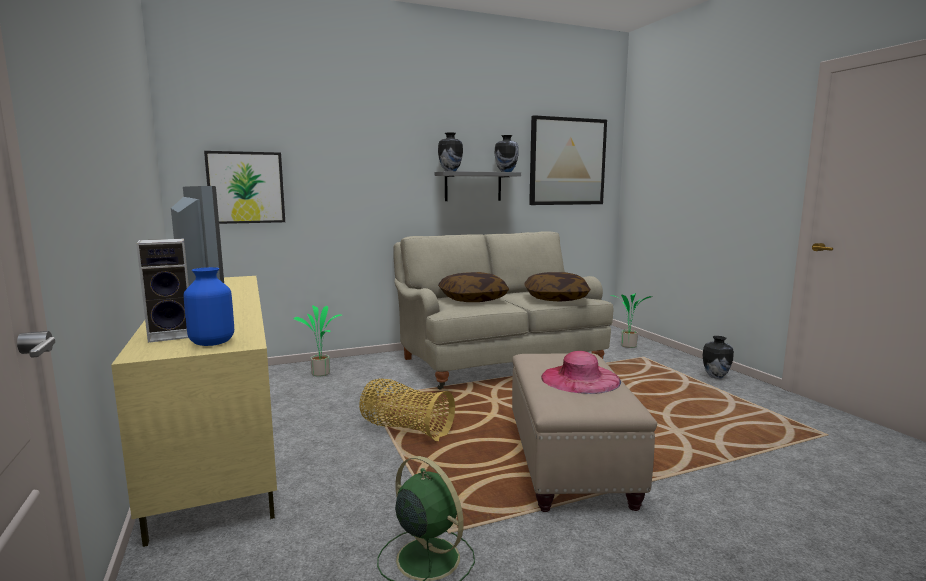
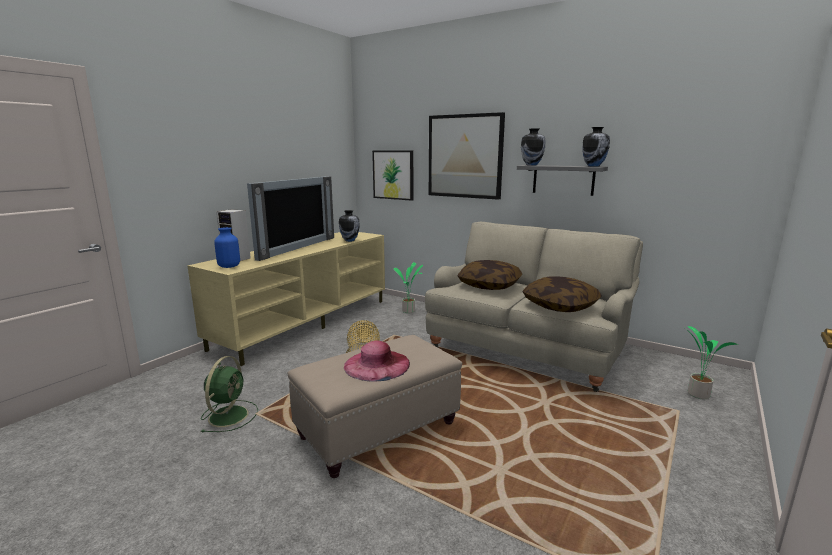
camera: 55 degrees right, 5 degrees up
picture [529,115,607,205] -> picture moved to [429,112,505,200]
vase [703,336,734,379] -> vase moved to [339,210,360,242]

